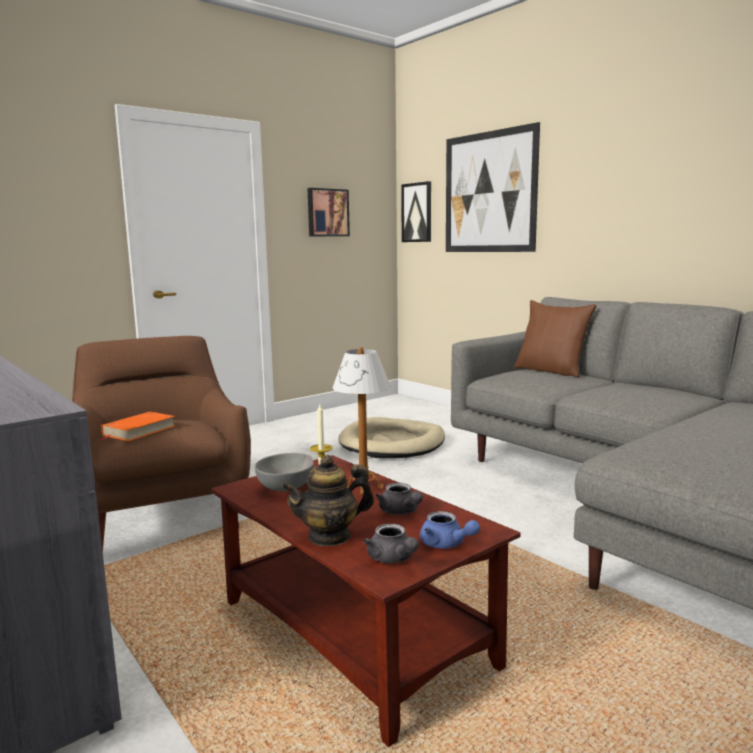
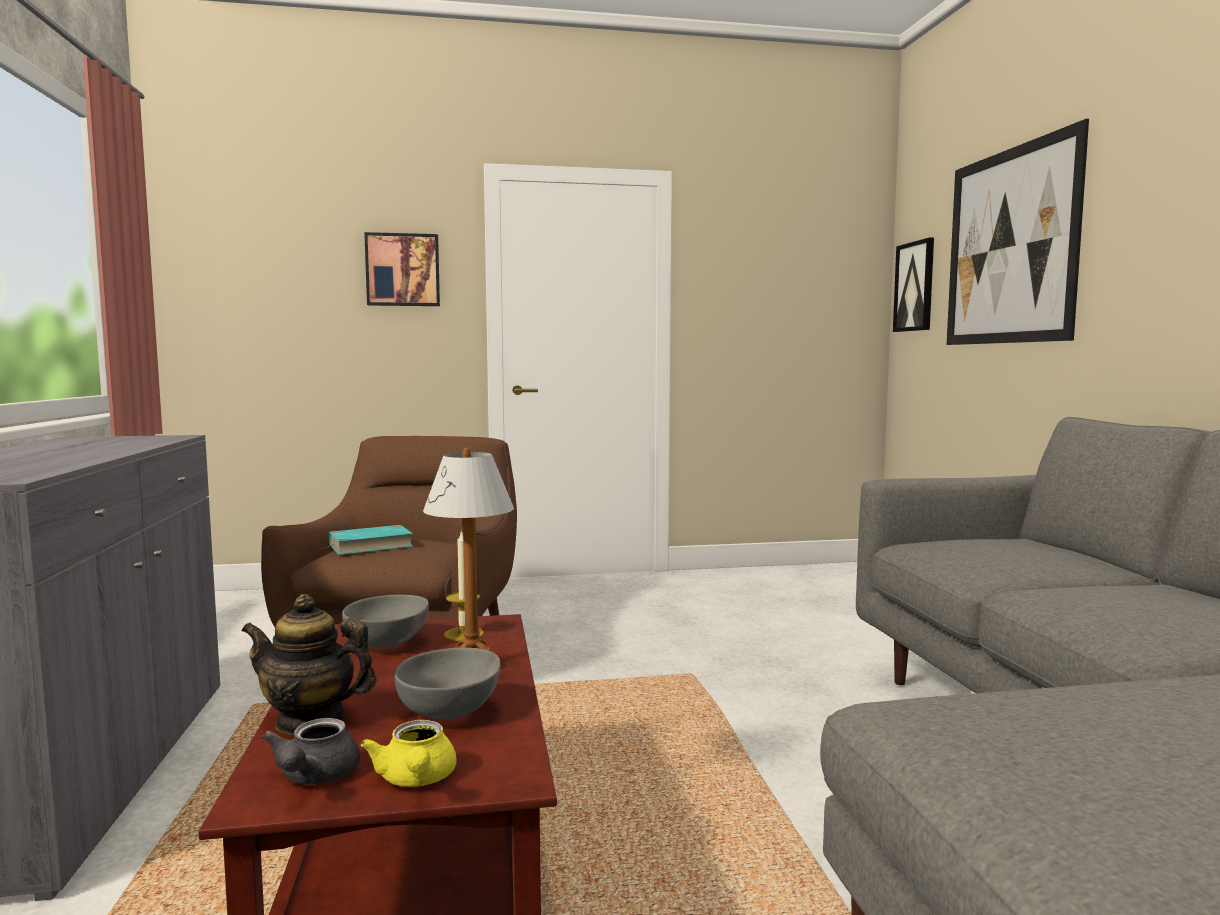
camera: 30 degrees right, 5 degrees down
orange book [98,411,175,441] -> turquoise book [319,525,413,555]
picture [307,188,350,236] -> picture moved to [364,232,440,306]
beige dog bed [338,417,445,458] -> none
grey teapot [376,483,423,515] -> grey bowl [394,648,501,719]
blue teapot [420,511,480,549] -> yellow teapot [361,720,457,787]
brown pillow [514,300,596,378] -> none

